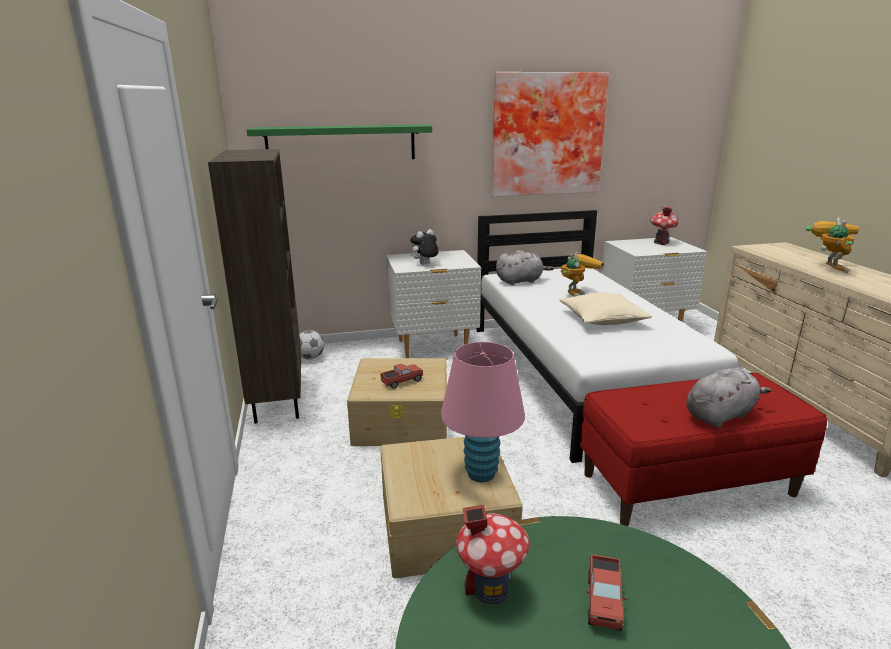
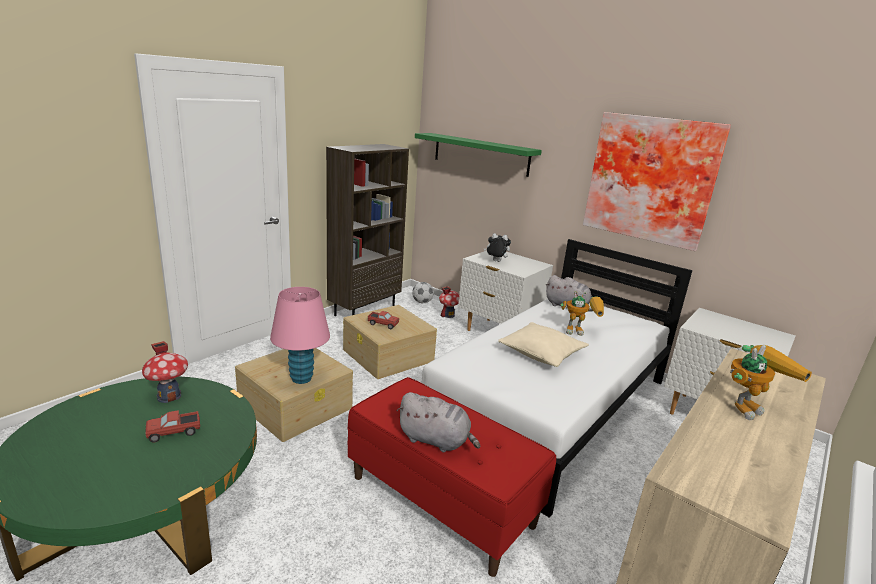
camera: 50 degrees right, 0 degrees up
toy house [650,207,679,245] -> toy house moved to [439,286,459,318]

